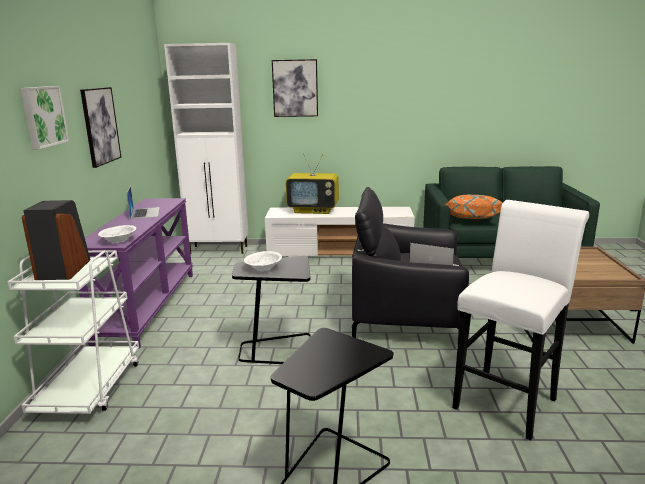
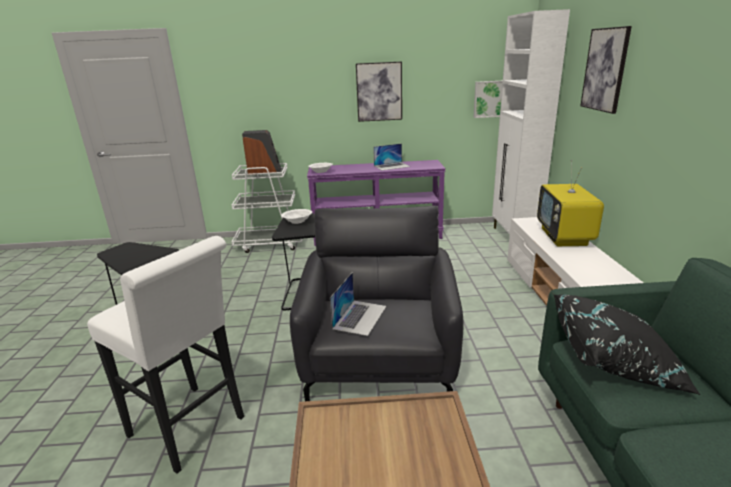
camera: 85 degrees right, 5 degrees up
picture [20,86,69,149] -> picture moved to [473,81,503,118]
orange pillow [445,195,503,219] -> black pillow [554,294,700,395]

